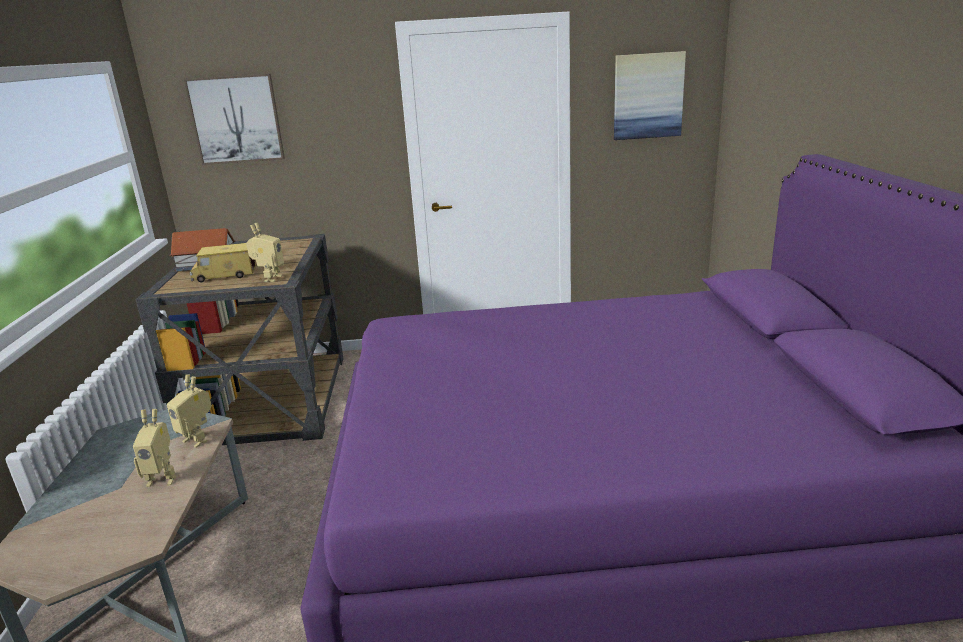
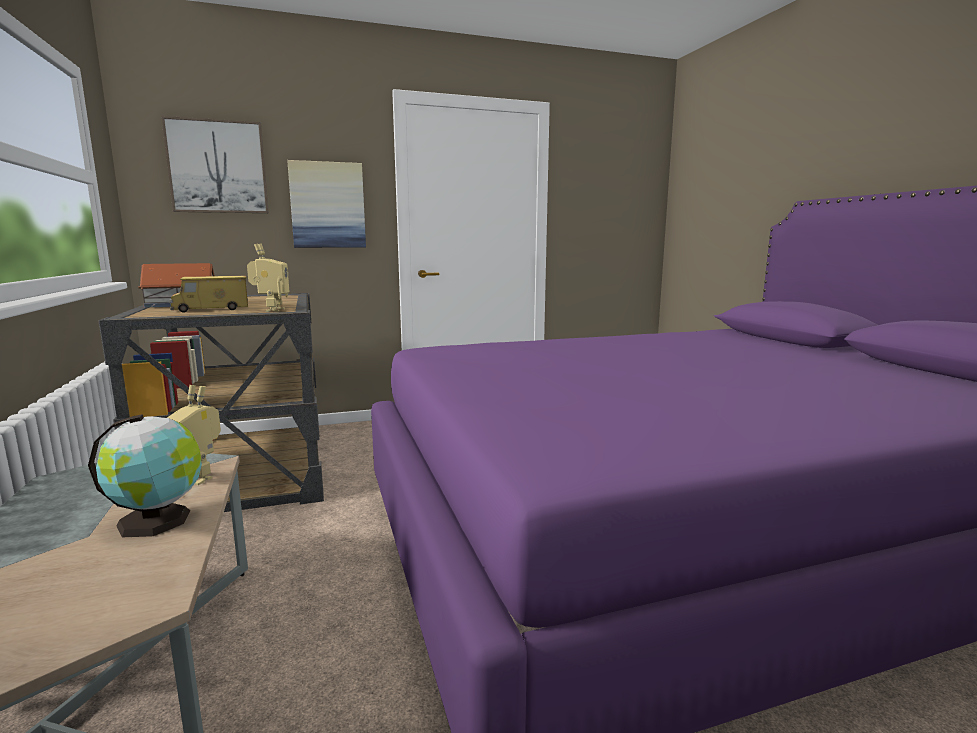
camera: 15 degrees left, 10 degrees down
toy robot [133,409,176,487] -> globe [88,414,202,537]
picture [614,51,686,140] -> picture moved to [287,160,366,248]

